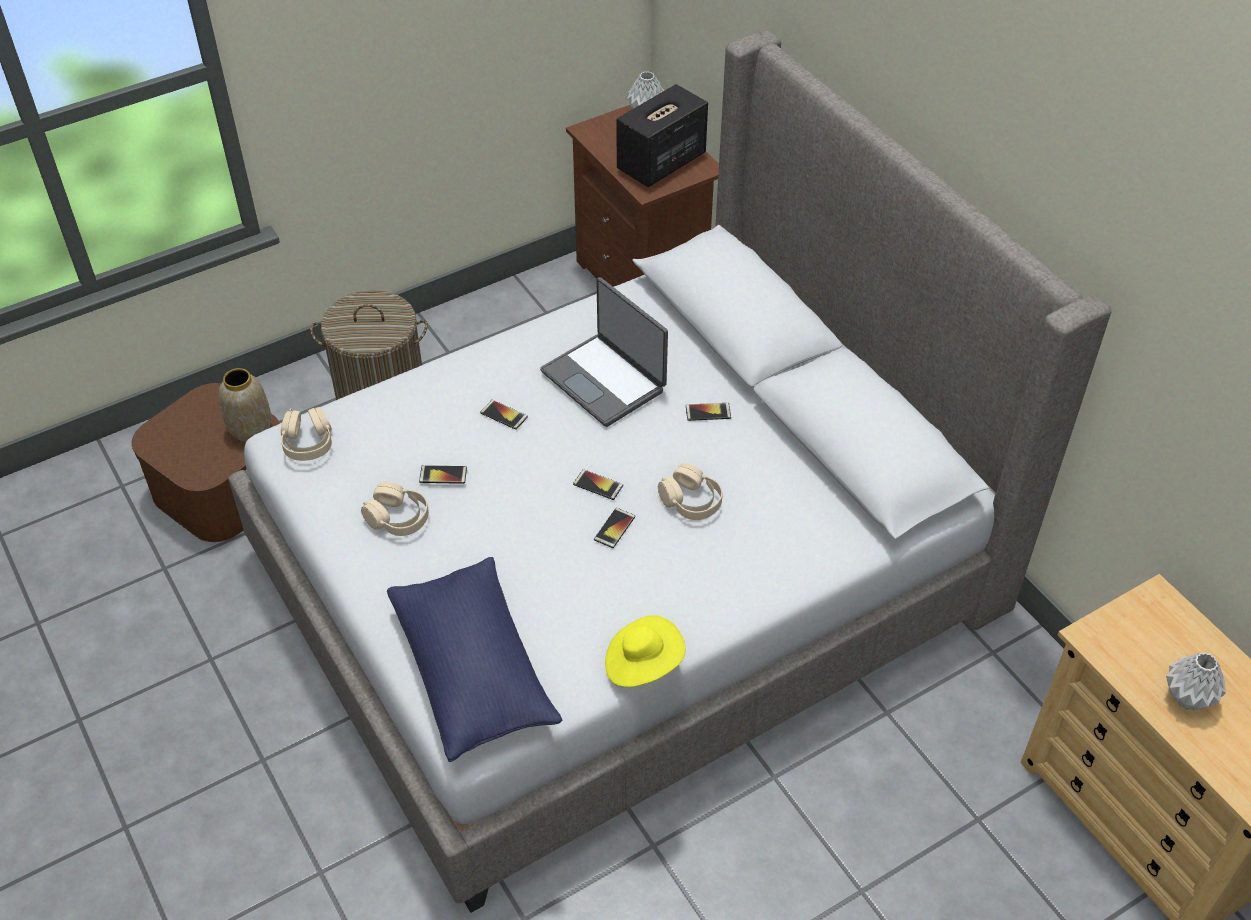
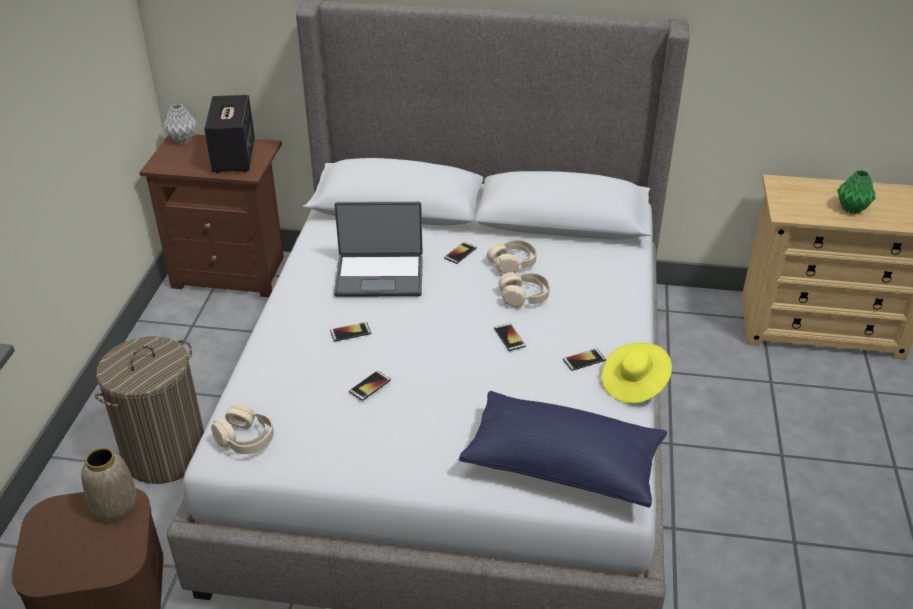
camera: 50 degrees left, 10 degrees down
beige headphones [361,482,429,536] -> beige headphones moved to [487,240,537,274]
phone [573,469,623,500] -> phone moved to [563,348,606,371]
grey vase [1166,652,1226,710] -> green vase [837,170,876,214]

